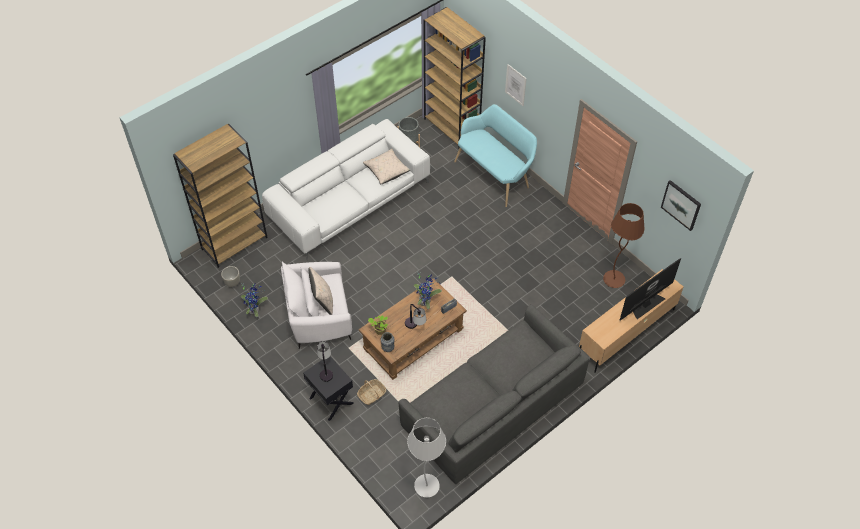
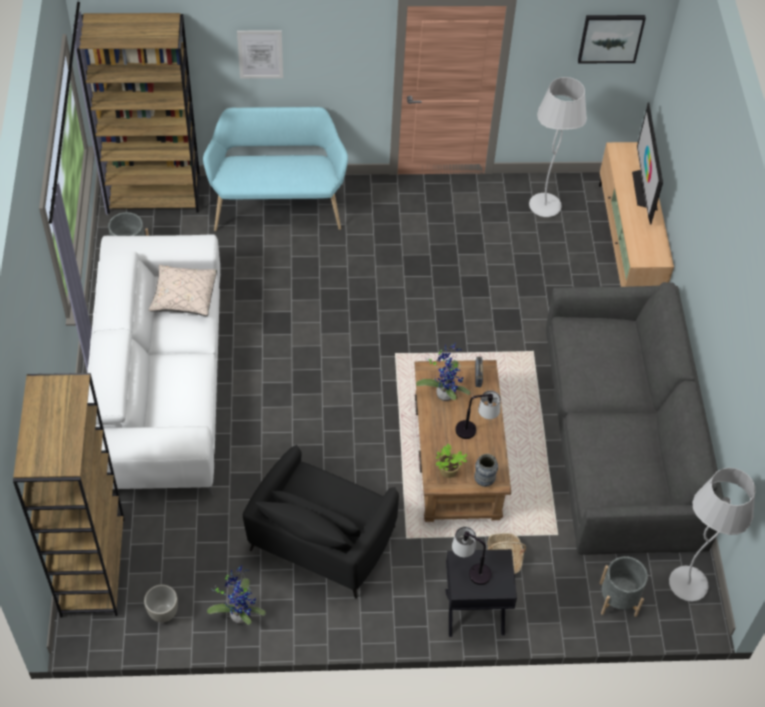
camera: 55 degrees left, 0 degrees up
white armchair [281,261,352,349] -> black armchair [243,445,399,599]
beige pillow [309,267,333,315] -> none
brown floor lamp [603,203,645,288] -> white floor lamp [529,77,587,217]
none -> grey planter [600,556,648,617]

